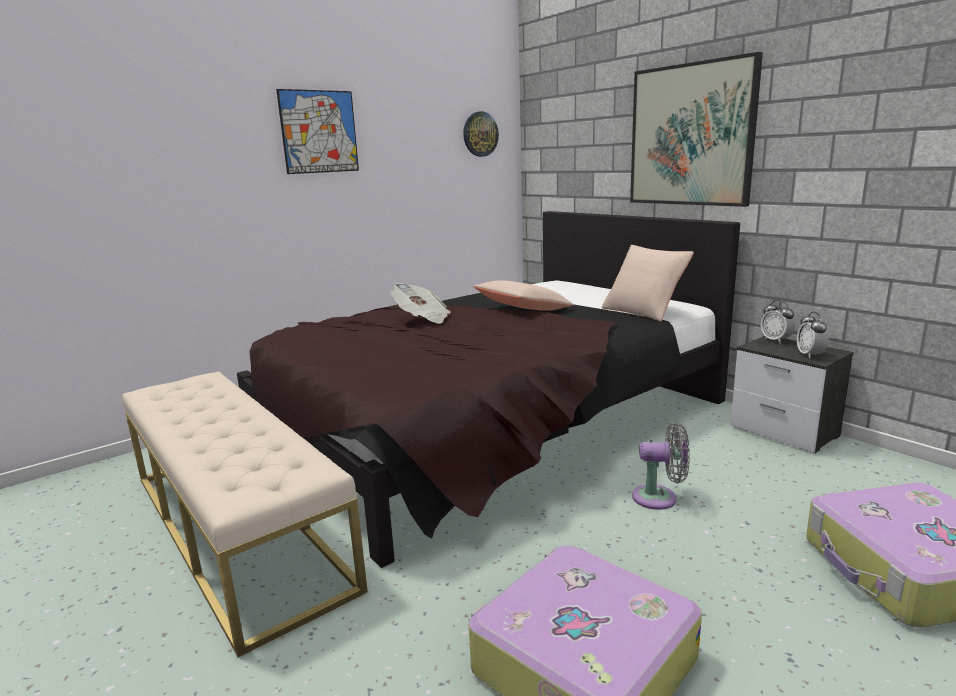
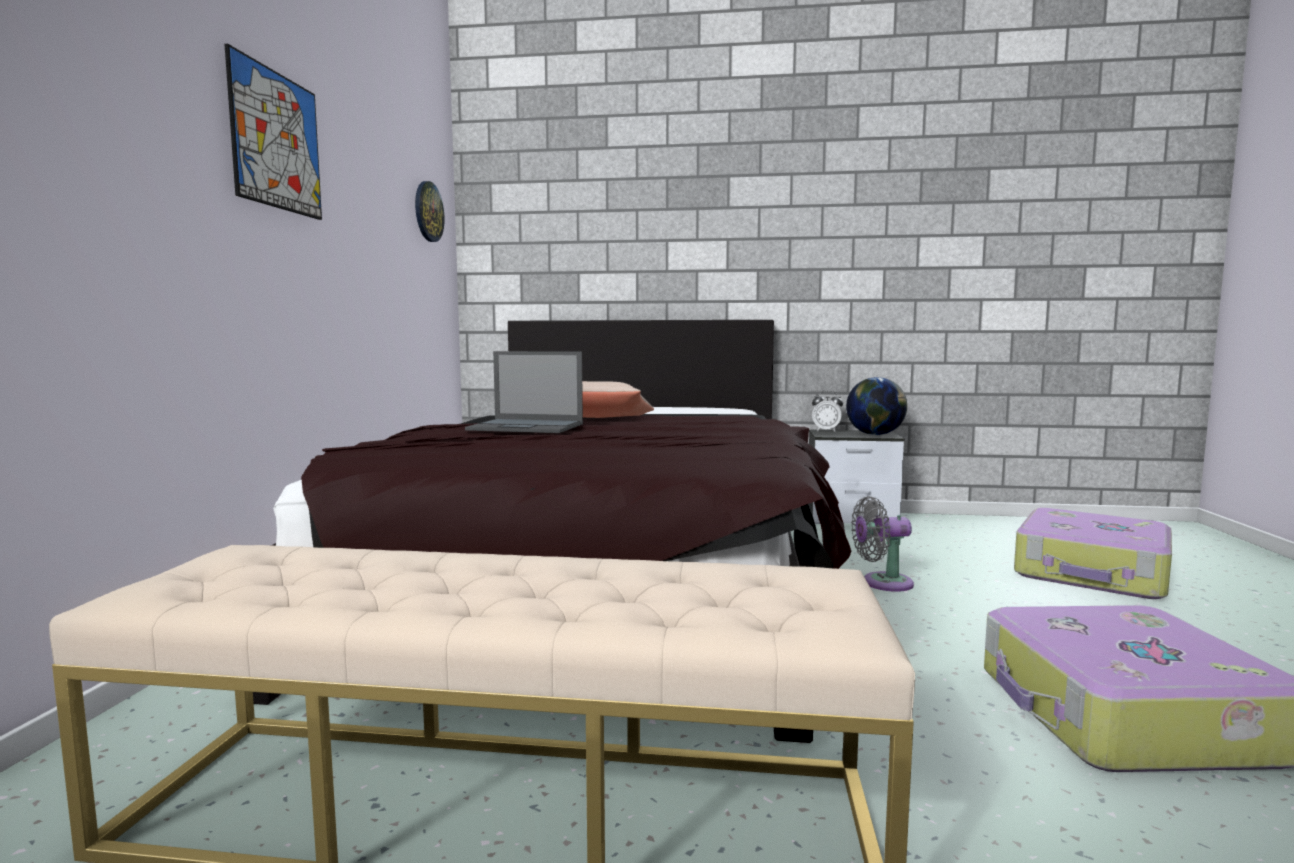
camera: 45 degrees left, 10 degrees down
newspaper [391,283,451,324] -> laptop [465,351,583,433]
beige pillow [602,245,694,322] -> none
picture [630,52,763,207] -> none
grey fan [632,423,690,510] -> grey fan turned 150 degrees counterclockwise [851,496,914,592]
alarm clock [797,312,829,358] -> globe [846,377,907,435]

